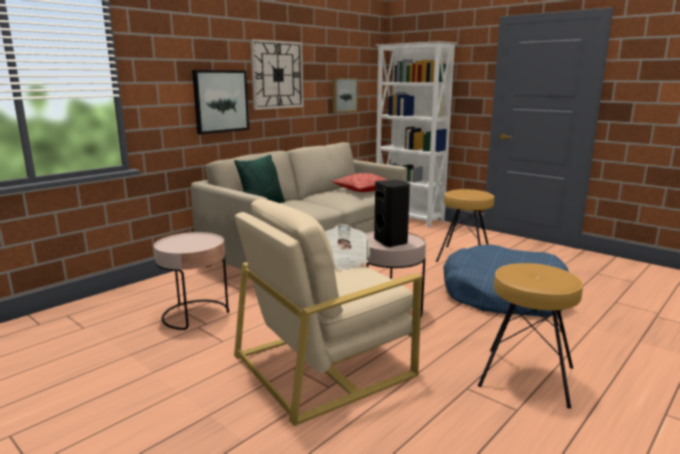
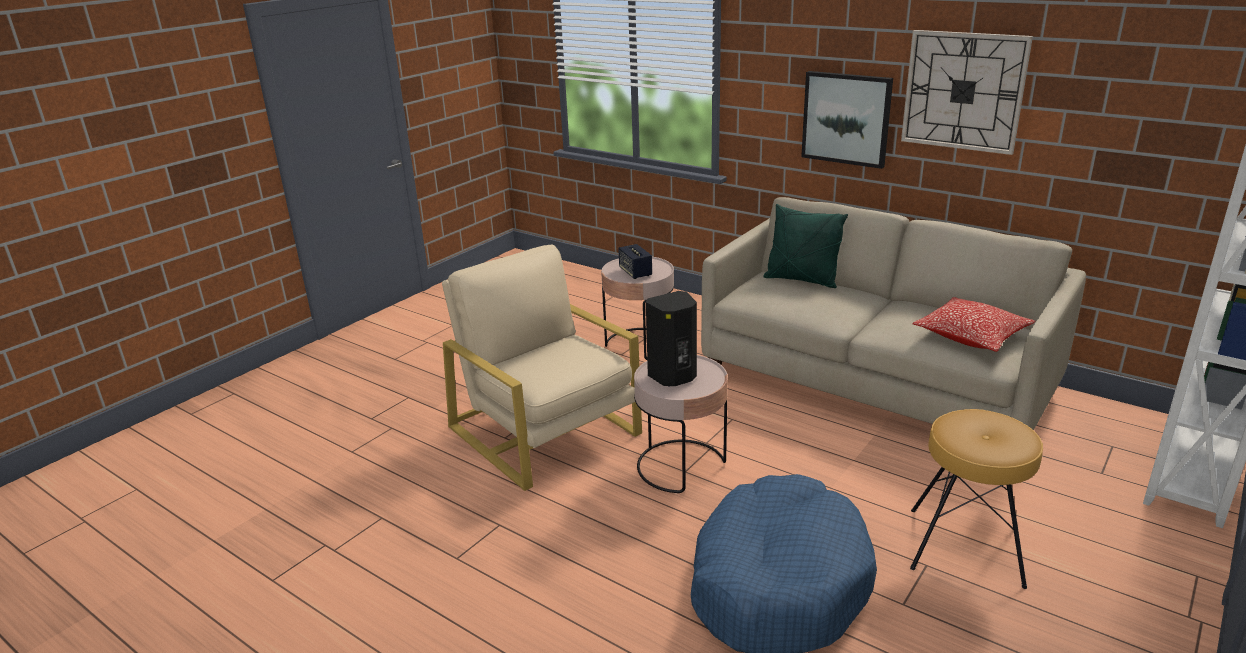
camera: 85 degrees right, 10 degrees up
newspaper [325,224,370,270] -> none
picture [332,78,358,113] -> none
brown stool [478,263,583,409] -> none
none -> speaker [618,244,652,279]

